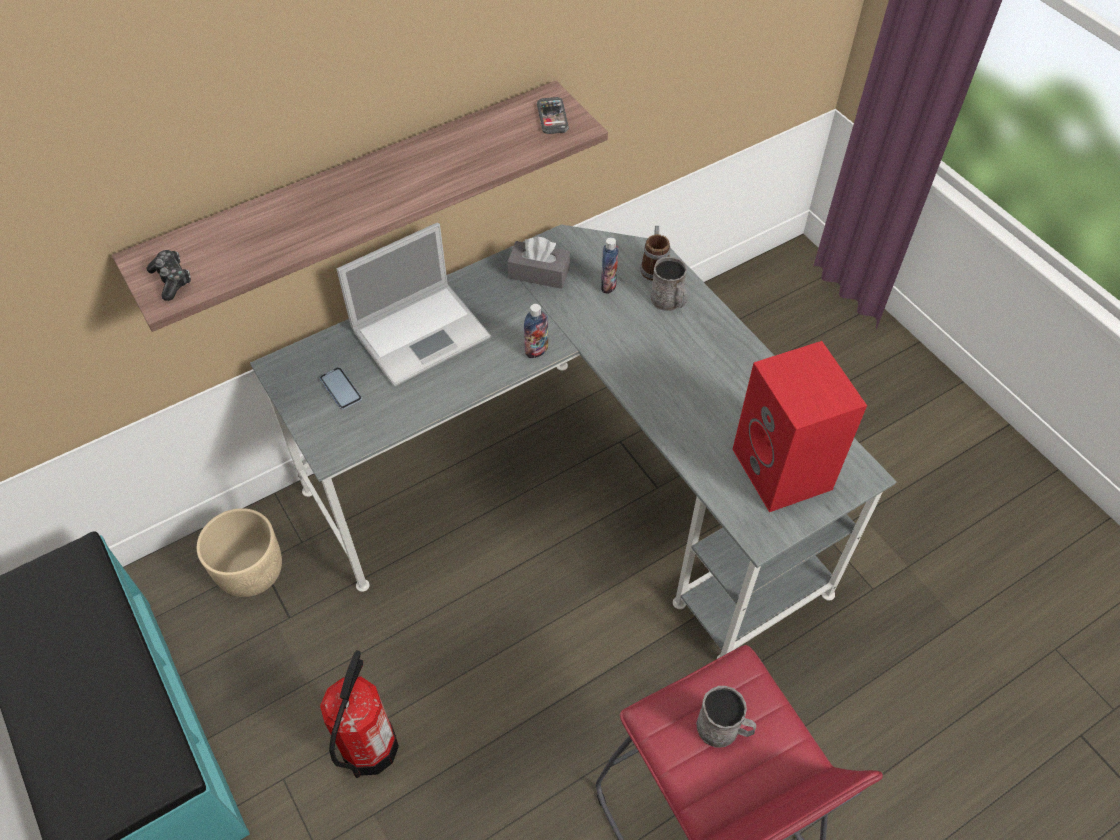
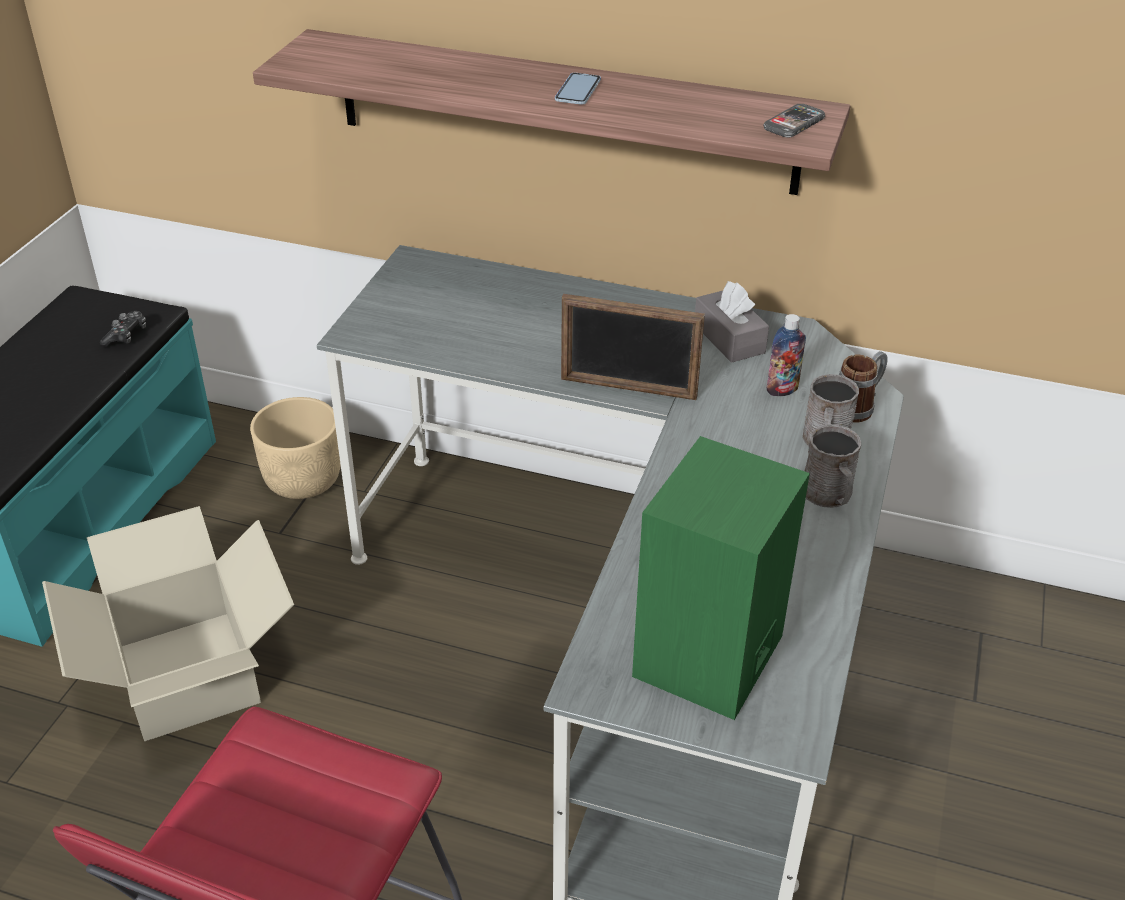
camera: 50 degrees right, 15 degrees down
game controller [146,250,191,301] -> game controller moved to [100,311,146,347]
phone [320,367,362,410] -> phone moved to [555,73,601,105]
fire extinguisher [320,650,399,778] -> cardboard box [42,506,294,741]
laptop [337,222,491,387] -> none
bottle [524,304,548,358] -> picture frame [561,294,705,400]
grey mug [696,686,756,748] -> grey mug moved to [805,424,862,508]
red speaker [732,341,867,512] -> green speaker [632,436,810,720]

